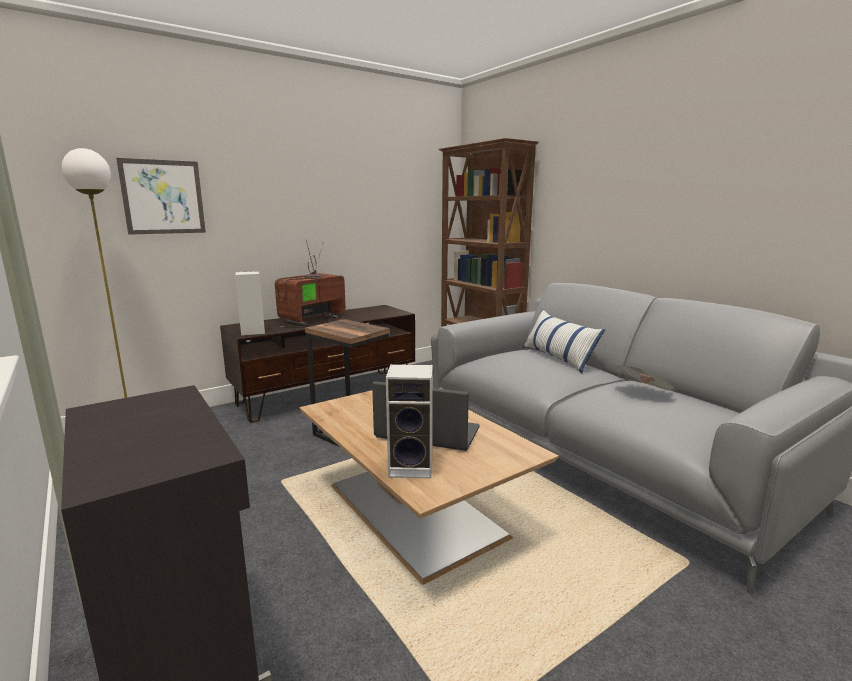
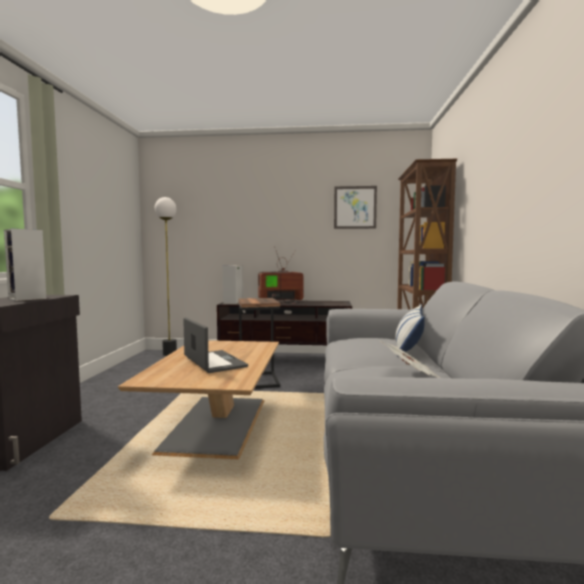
camera: 40 degrees right, 10 degrees down
picture [116,158,206,235] -> picture moved to [334,186,377,229]
speaker [386,364,433,478] -> speaker moved to [4,229,47,301]

